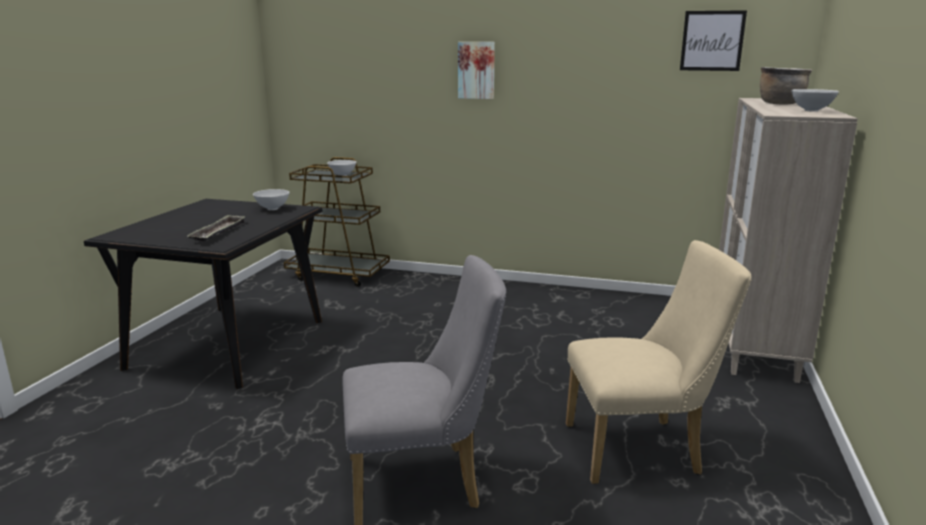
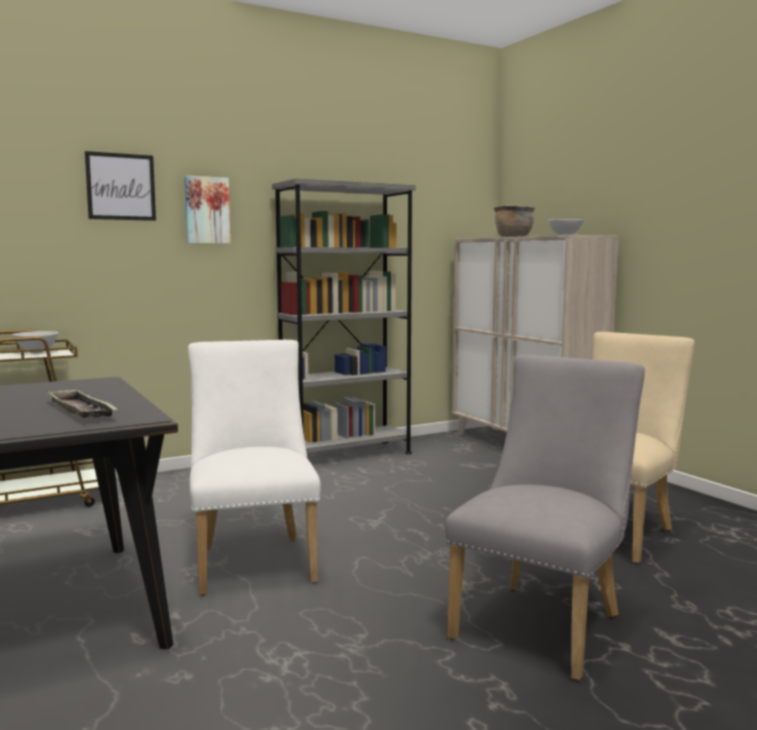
camera: 45 degrees left, 10 degrees down
white bowl [253,189,289,210] -> none
picture [680,10,747,71] -> picture moved to [85,151,156,221]
none -> white chair [188,340,321,596]
none -> grey bookcase [272,179,416,454]

